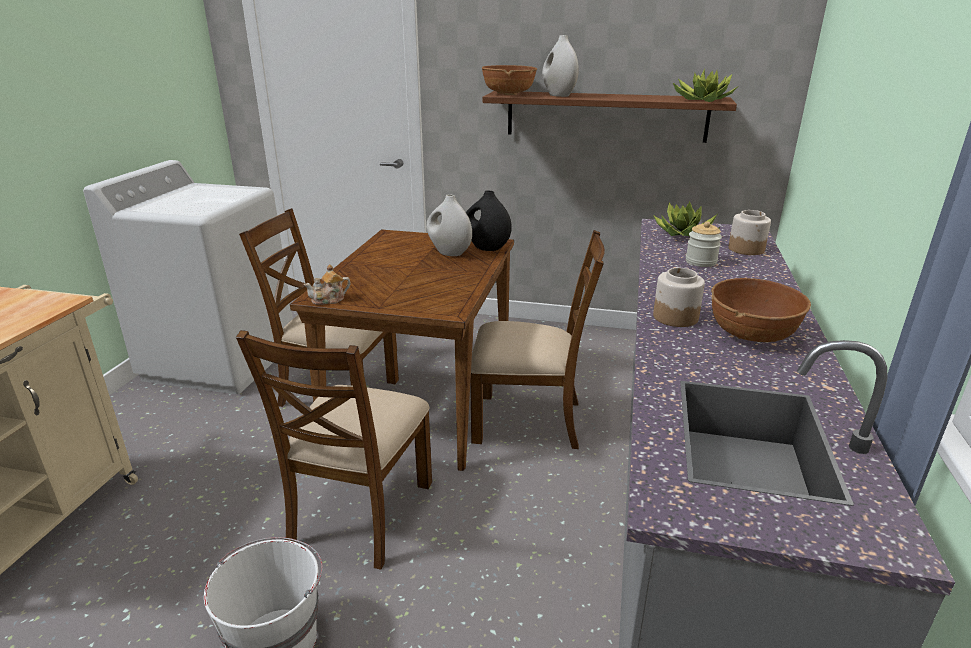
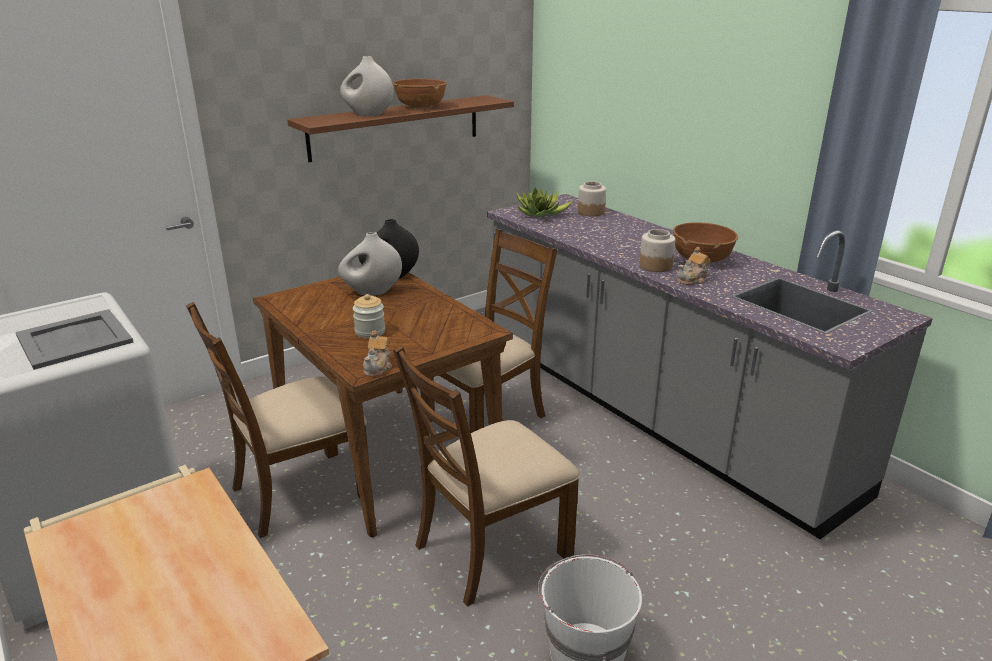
camera: 50 degrees left, 0 degrees up
brown chair [236,330,432,570] -> brown chair turned 90 degrees clockwise [393,345,580,607]
brown bowl [482,65,537,95] -> brown bowl moved to [392,79,447,109]
potted plant [673,69,737,102] -> none
jar [686,221,722,267] -> jar moved to [353,294,385,338]
none -> grey tray [16,309,133,370]
none -> teapot [677,247,711,285]

